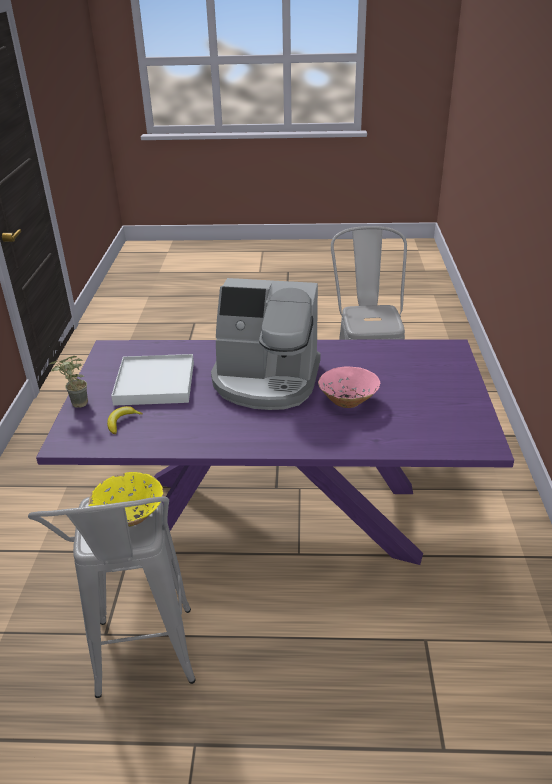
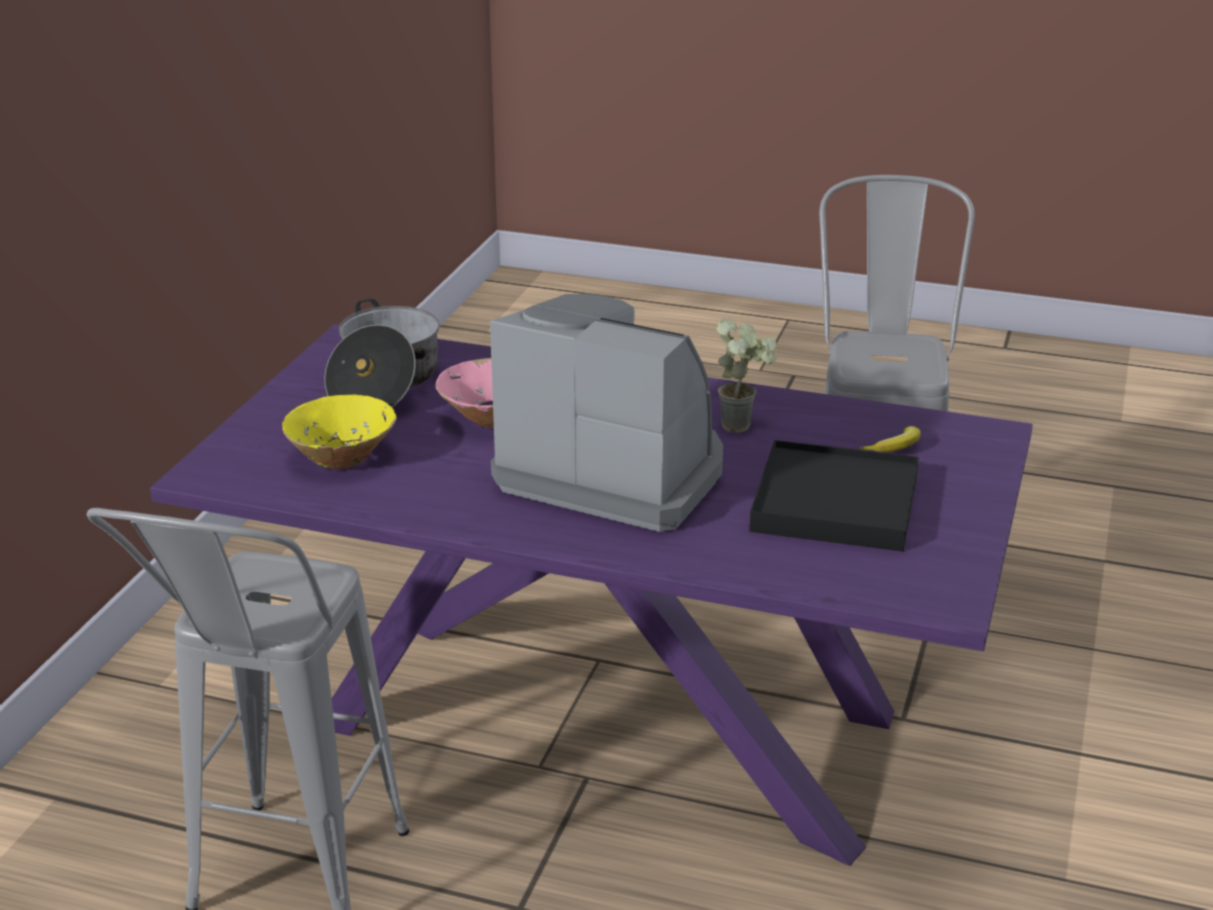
camera: 165 degrees left, 5 degrees down
potted plant [50,356,88,408] -> potted plant moved to [717,318,776,433]
yellow bowl [88,472,163,527] -> yellow bowl moved to [282,395,397,469]
white tray [111,354,194,406] -> black tray [749,440,919,551]
none -> cooking pot [324,299,439,408]

